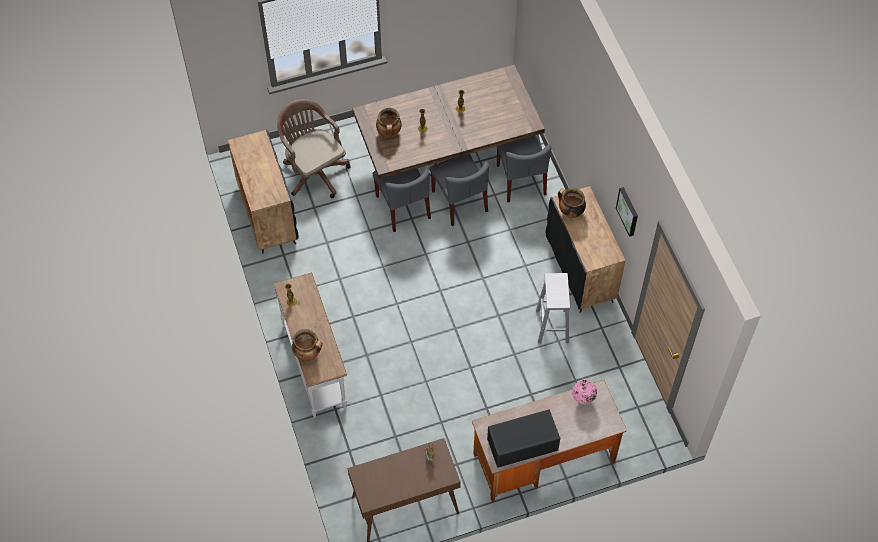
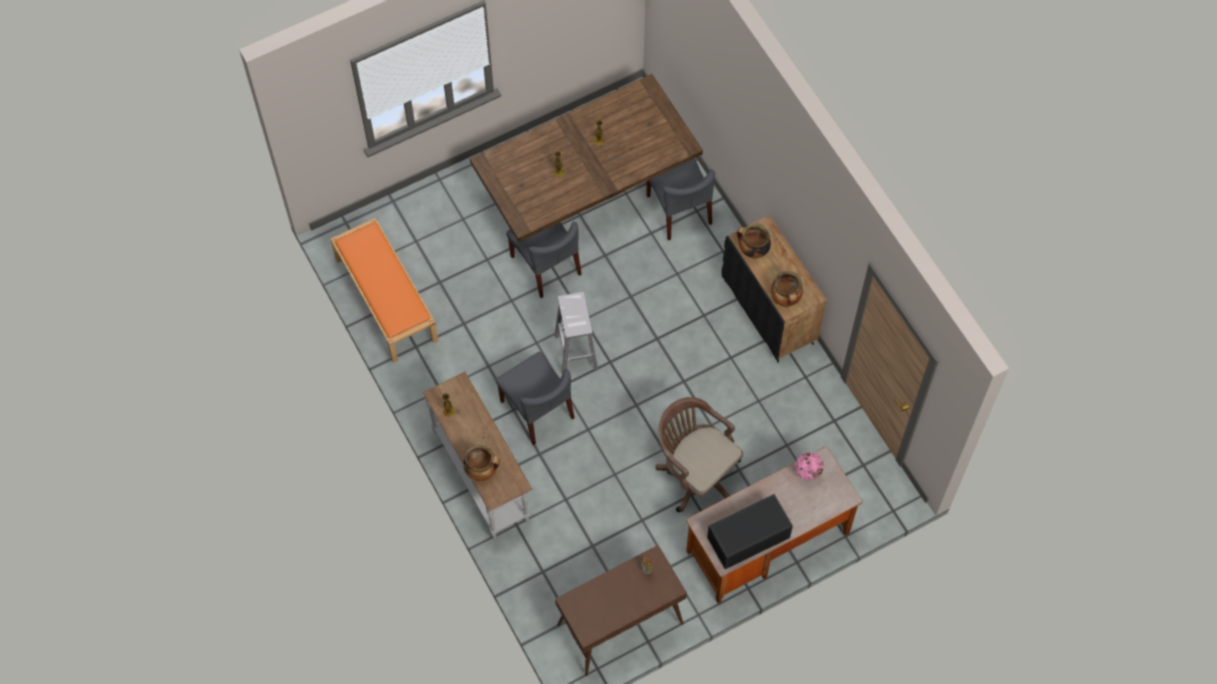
camera: 10 degrees left, 5 degrees up
black cabinet [228,130,298,254] -> orange bench [330,218,438,363]
brown office chair [277,99,351,198] -> brown office chair moved to [656,397,743,512]
cooking pot [376,108,402,138] -> cooking pot moved to [771,271,803,307]
grey chair [430,154,489,226] -> grey chair moved to [496,352,575,445]
white stool [536,273,570,344] -> white stool moved to [555,292,598,374]
picture [616,187,638,237] -> none

